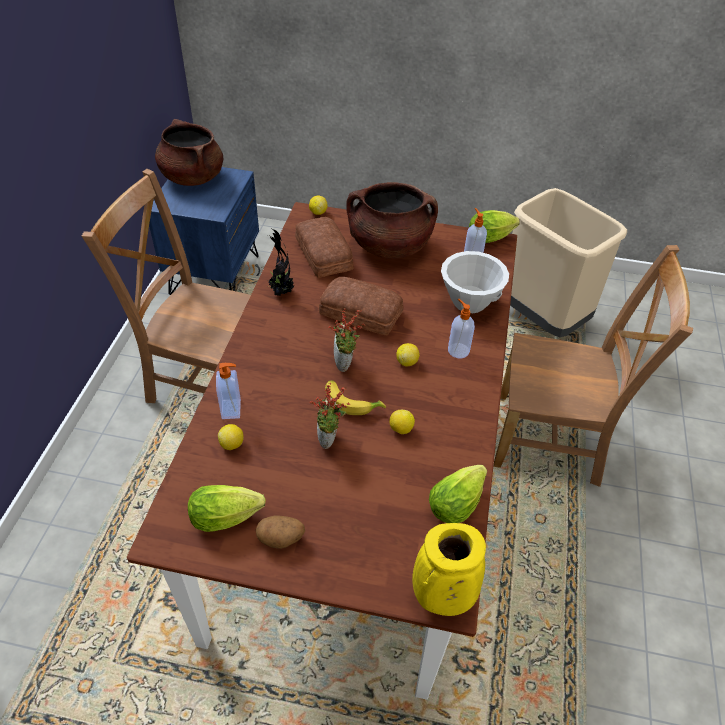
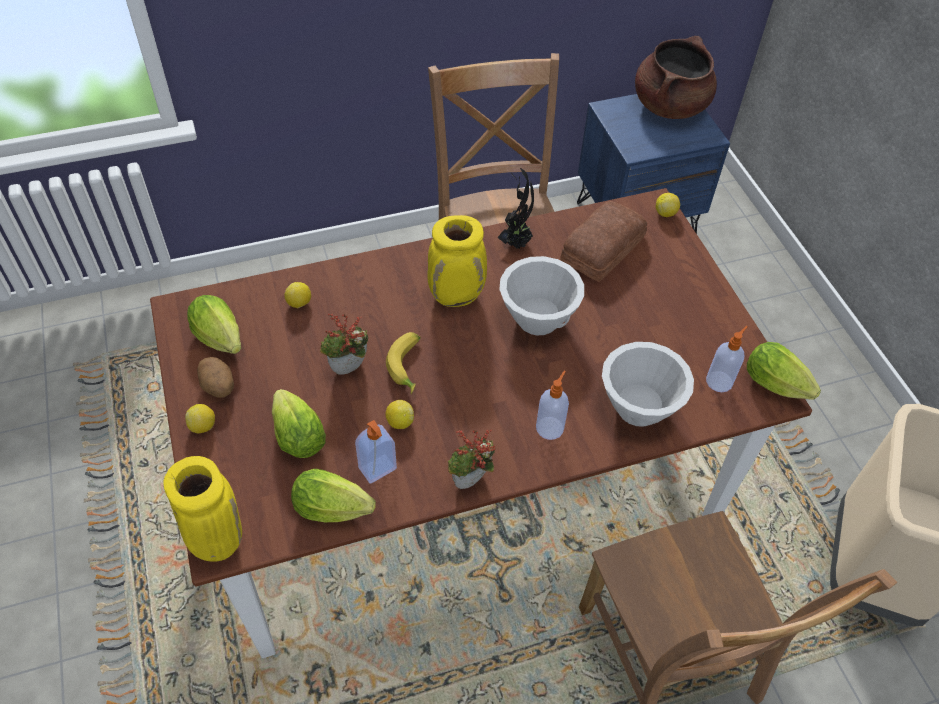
camera: 60 degrees right, 5 degrees up
soap dispenser [216,363,241,419] -> soap dispenser moved to [355,420,397,484]
bread [319,277,404,336] -> white bowl [499,256,584,335]
potted plant [328,308,365,372] -> potted plant moved to [448,429,496,489]
brown cooking pot [346,182,438,259] -> none
lemon [396,343,420,366] -> lemon moved to [185,404,215,433]
none -> lettuce [272,389,326,458]
none -> yellow vase [427,215,487,307]

